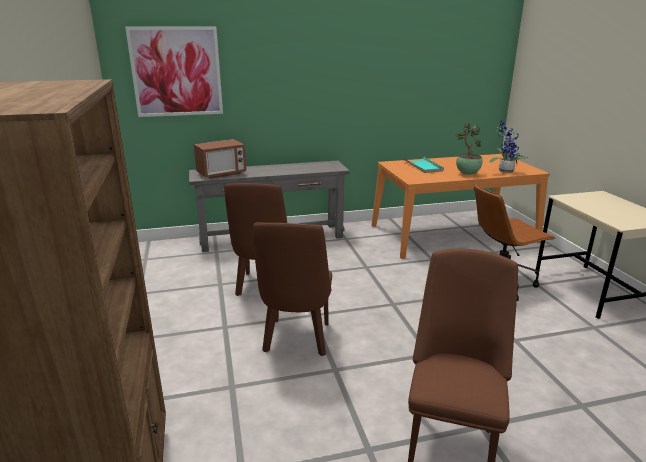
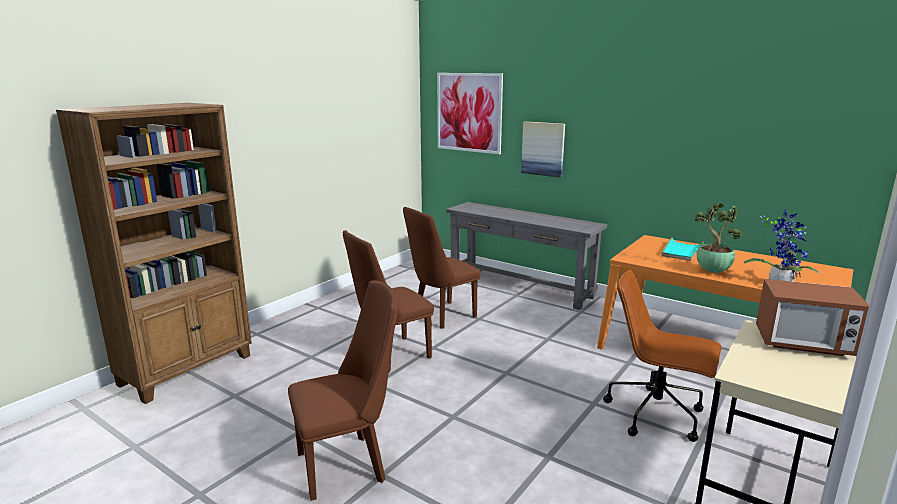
camera: 50 degrees right, 5 degrees down
microwave [194,139,246,179] -> microwave moved to [756,279,869,356]
none -> picture [521,121,565,178]

